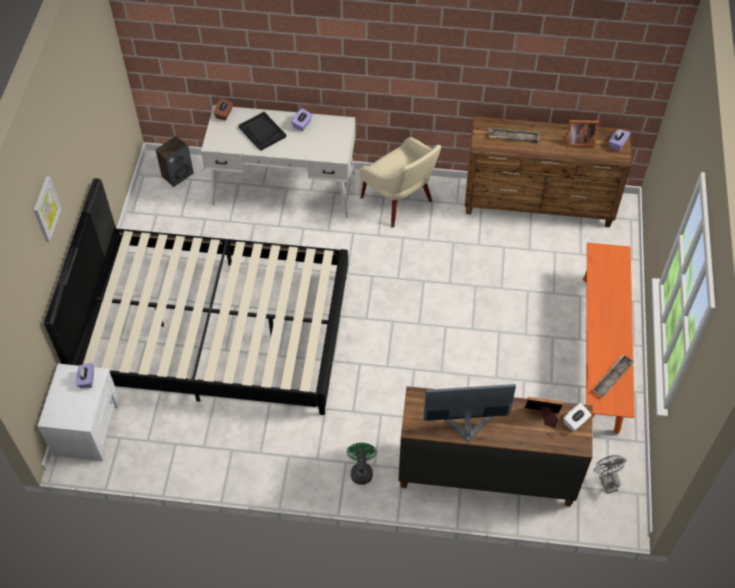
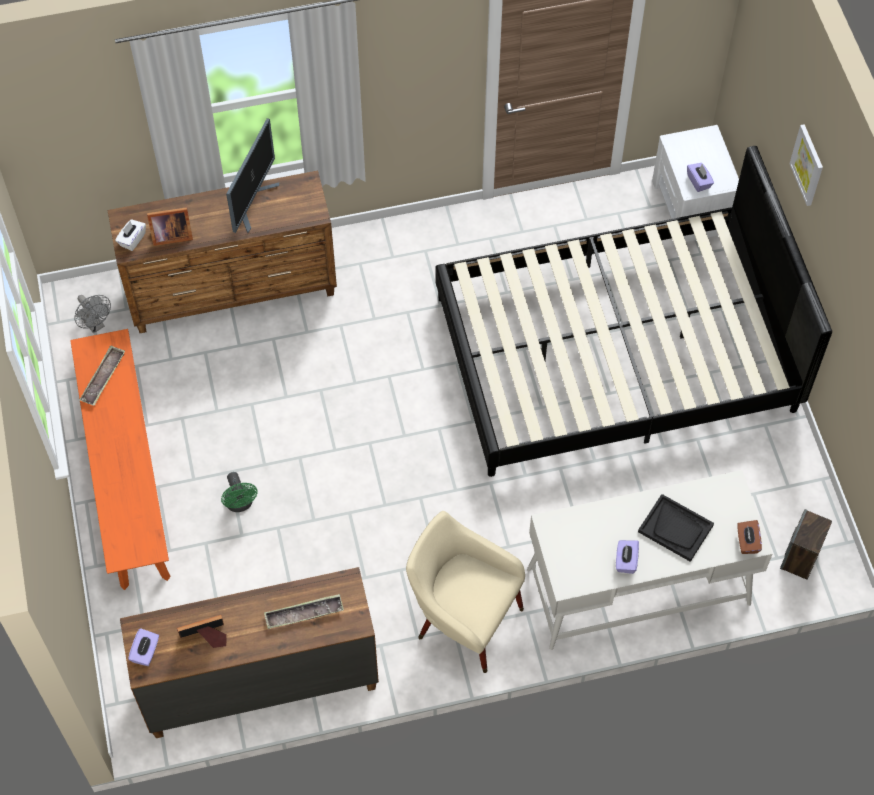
camera: 160 degrees right, 5 degrees up
green fan [347,443,377,485] -> green fan moved to [221,472,258,512]
monitor [423,384,516,441] -> monitor turned 45 degrees counterclockwise [226,118,279,233]

